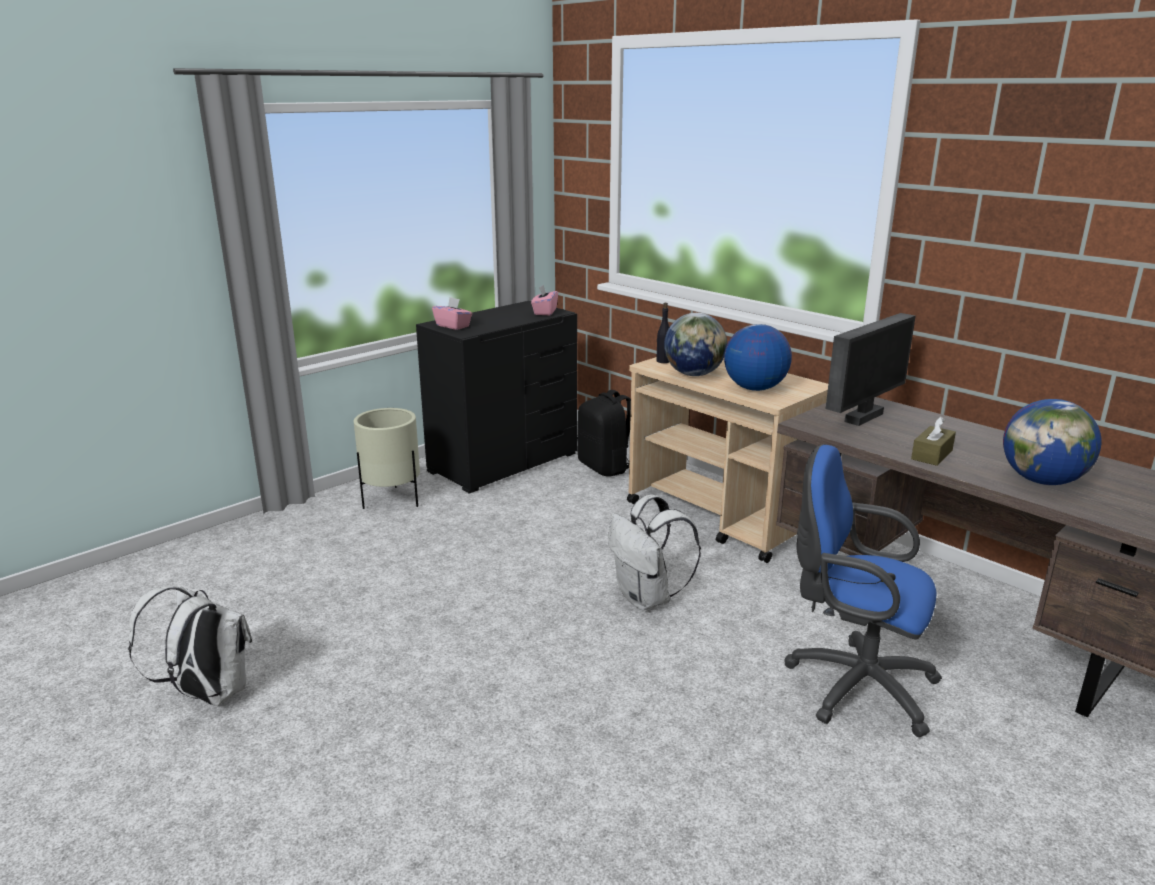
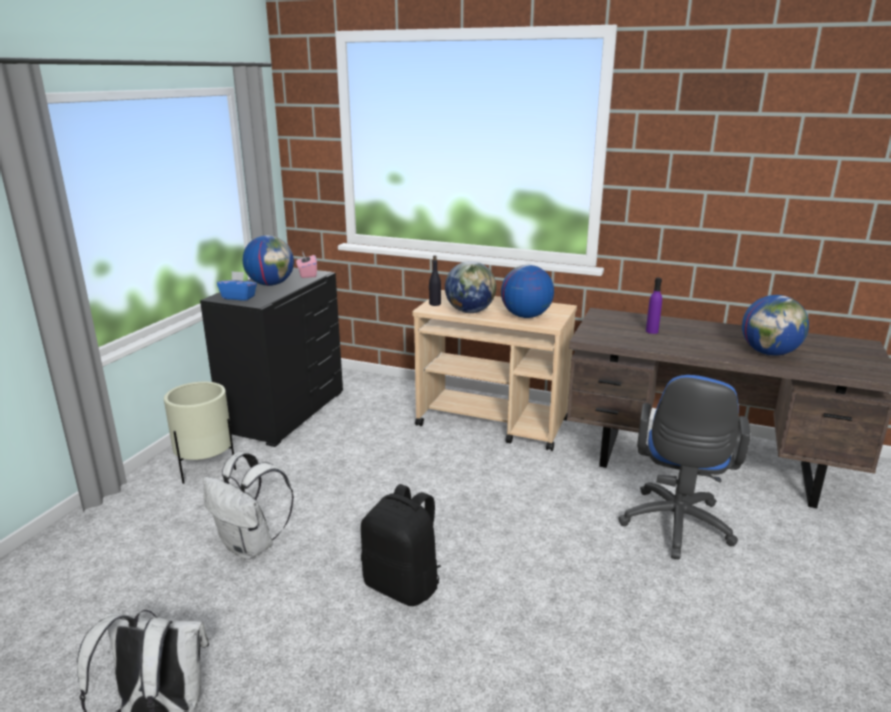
camera: 25 degrees left, 0 degrees up
pink tissue box [432,297,472,330] -> blue tissue box [217,271,257,301]
black backpack [577,390,631,477] -> black backpack moved to [361,484,441,606]
white backpack [608,494,701,610] -> white backpack moved to [203,452,294,560]
blue office chair [784,444,942,737] -> blue office chair turned 75 degrees counterclockwise [619,375,751,560]
monitor [826,313,916,426] -> none
brown tissue box [911,417,956,466] -> none
none -> globe [243,235,294,286]
none -> purple bottle [646,278,662,334]

